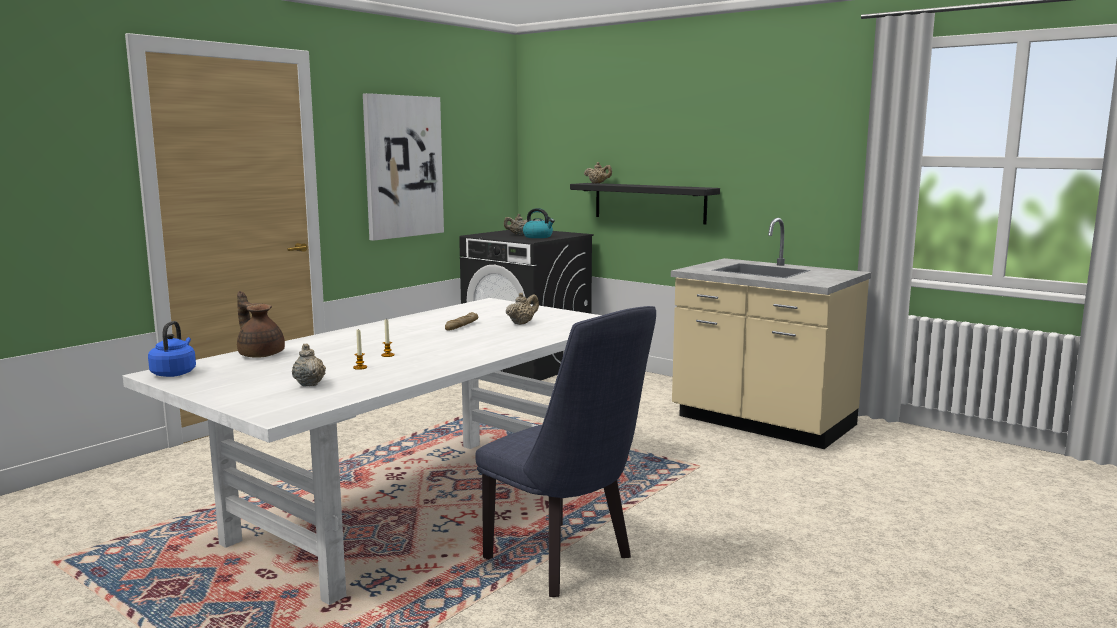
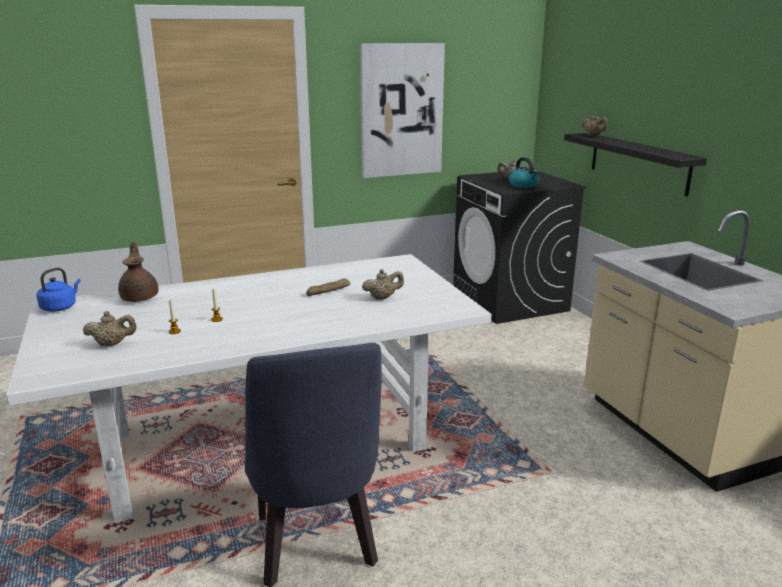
camera: 30 degrees right, 10 degrees up
beige teapot [292,343,326,386] -> beige teapot turned 75 degrees clockwise [83,311,137,346]

